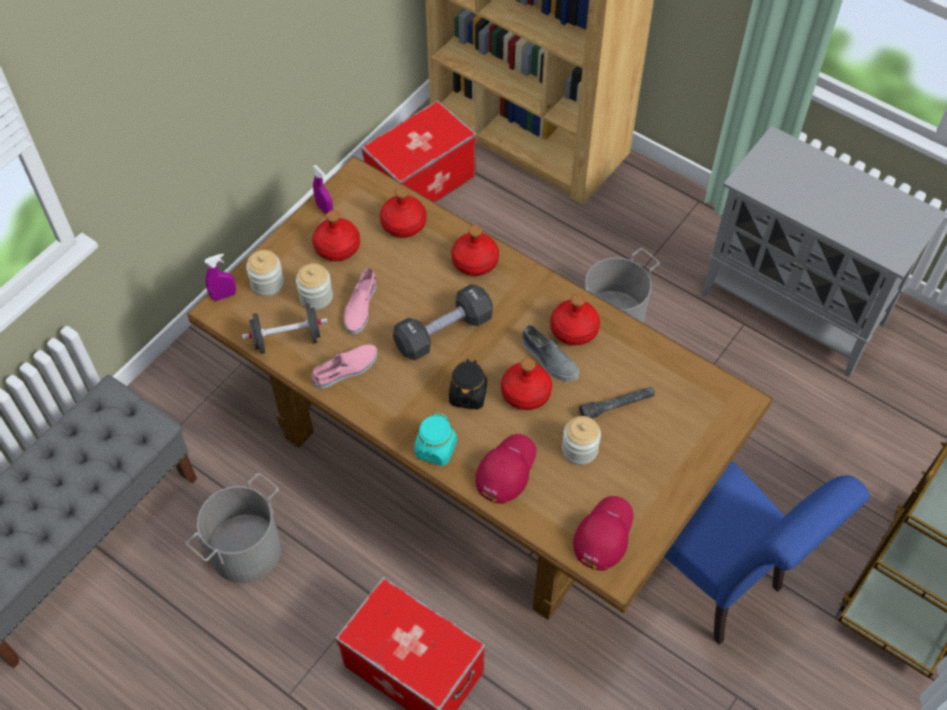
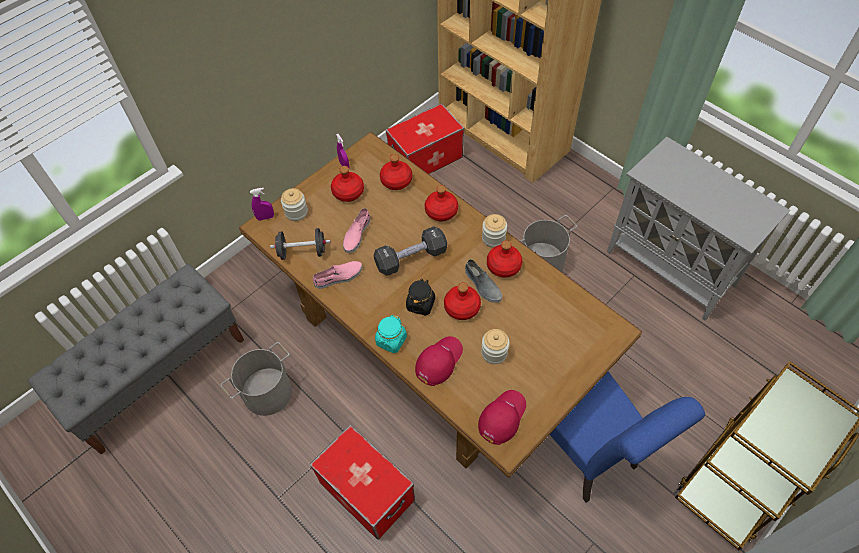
camera: 10 degrees right, 0 degrees up
jar [296,263,333,310] -> jar moved to [482,214,507,248]
grey flashlight [579,387,655,419] -> none

